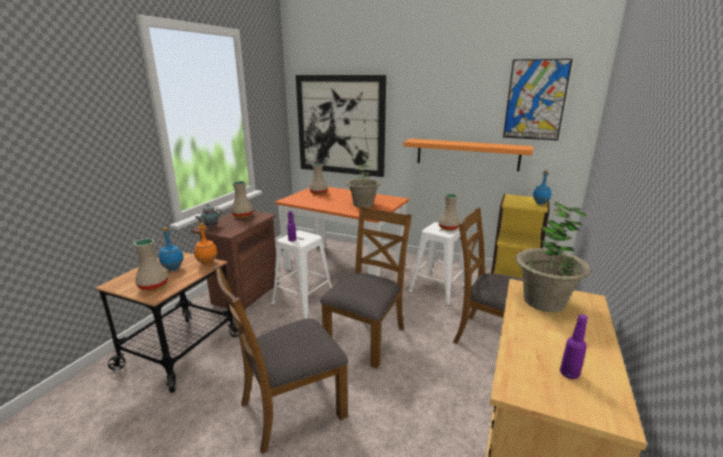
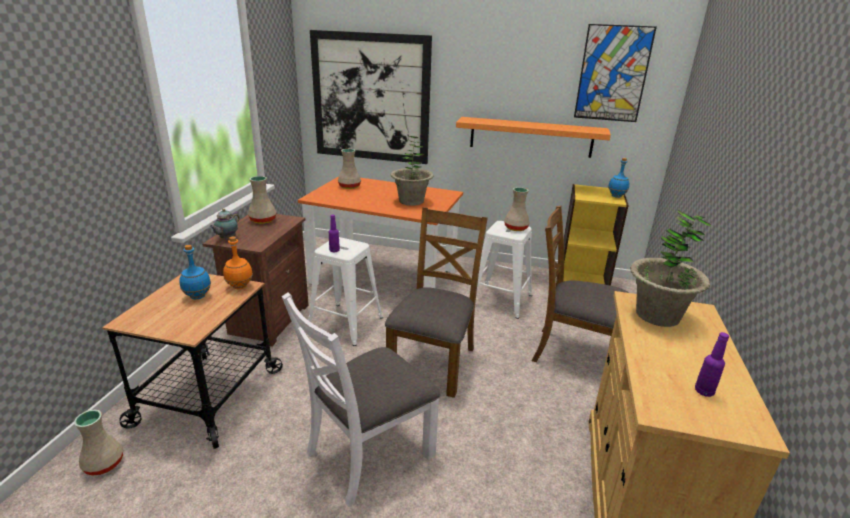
camera: 10 degrees left, 5 degrees up
beige vase [134,238,168,291] -> beige vase moved to [74,410,123,476]
brown chair [213,264,348,454] -> white chair [282,292,441,507]

